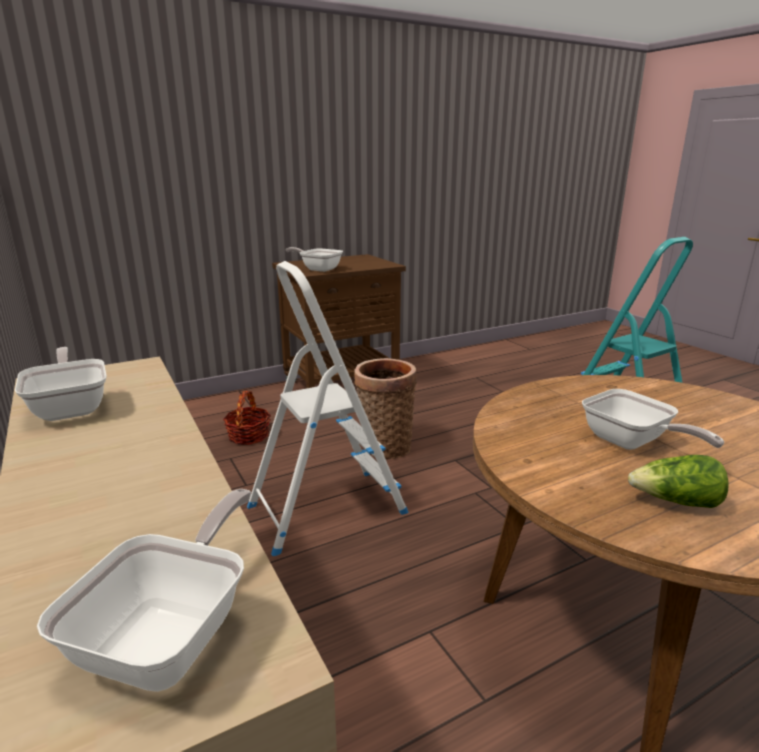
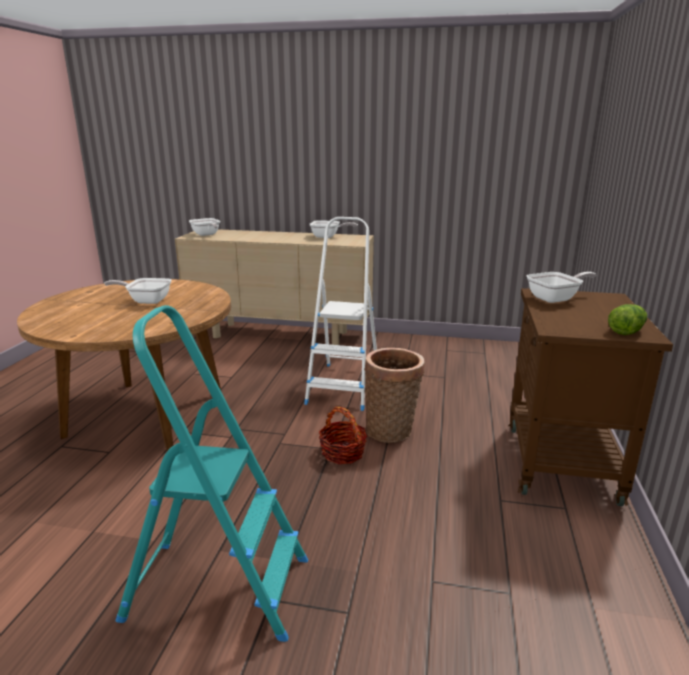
camera: 130 degrees right, 0 degrees up
basket [223,391,271,445] -> basket moved to [319,407,367,464]
lettuce [628,455,729,508] -> lettuce moved to [608,304,647,335]

